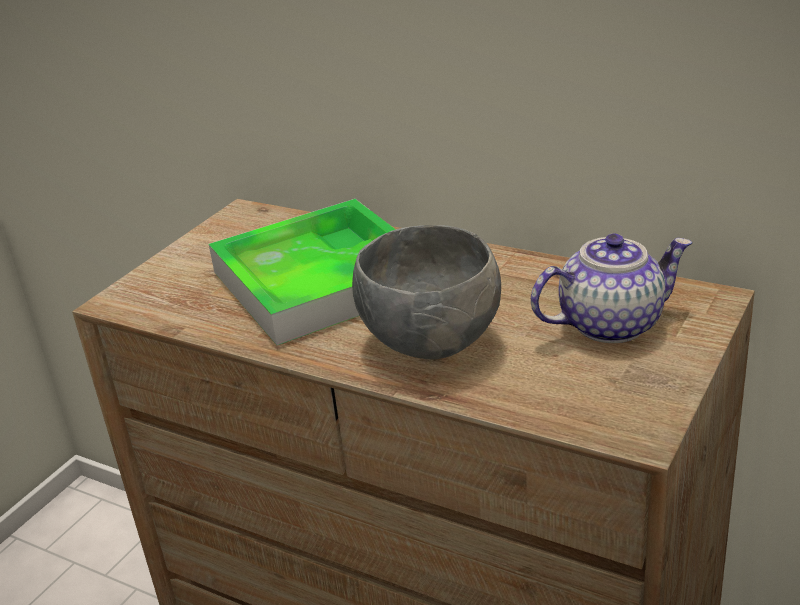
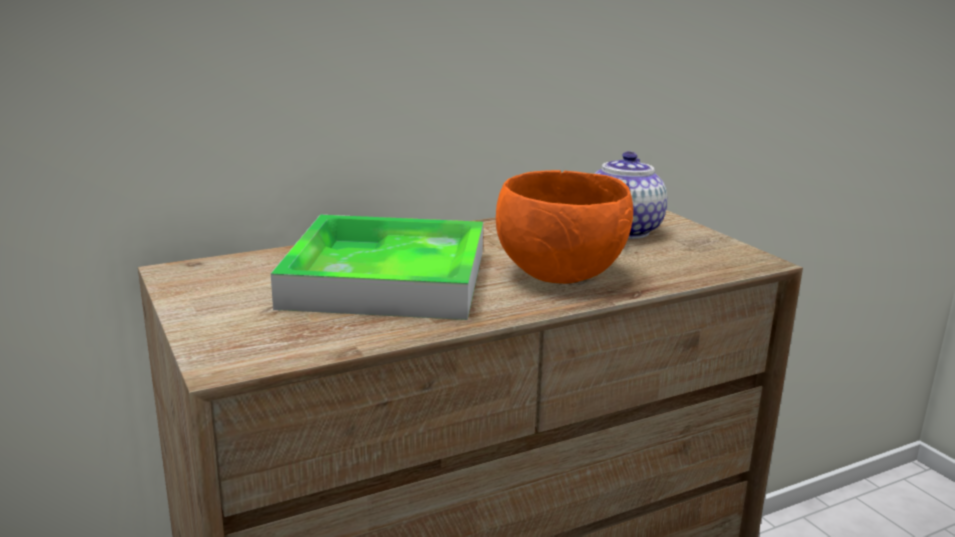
camera: 60 degrees left, 10 degrees down
grey bowl [352,225,501,359] -> orange bowl [496,170,633,284]

